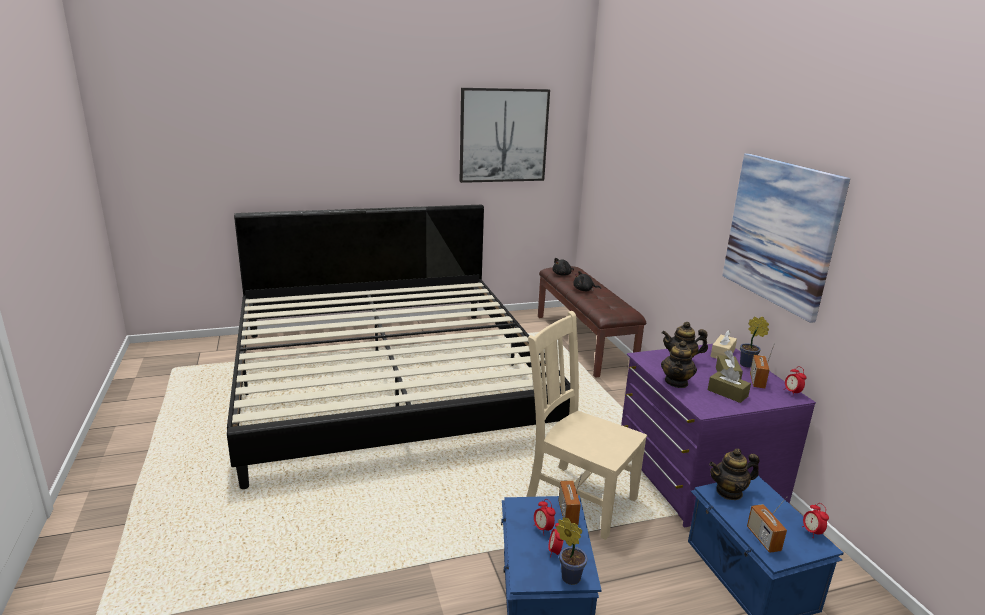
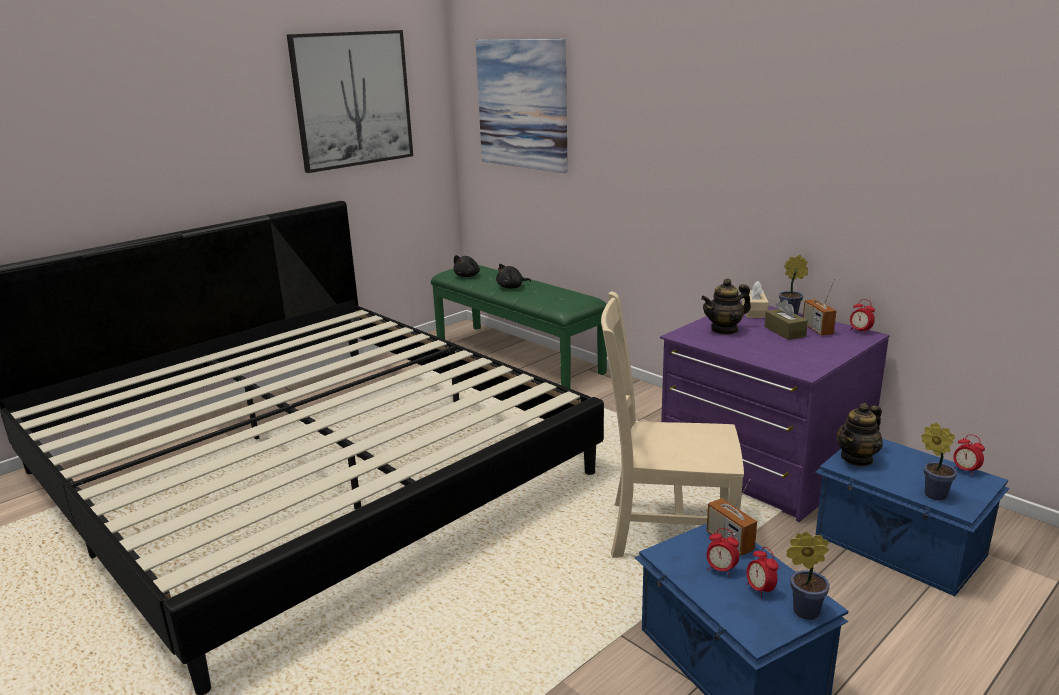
camera: 25 degrees left, 0 degrees up
brown bench [538,266,646,378] -> green bench [431,265,607,389]
teapot [661,341,697,388] -> none
brown tissue box [708,367,751,403] -> none
picture [722,153,850,323] -> picture moved to [475,39,568,173]
radio [747,497,787,553] -> potted plant [921,423,957,500]

